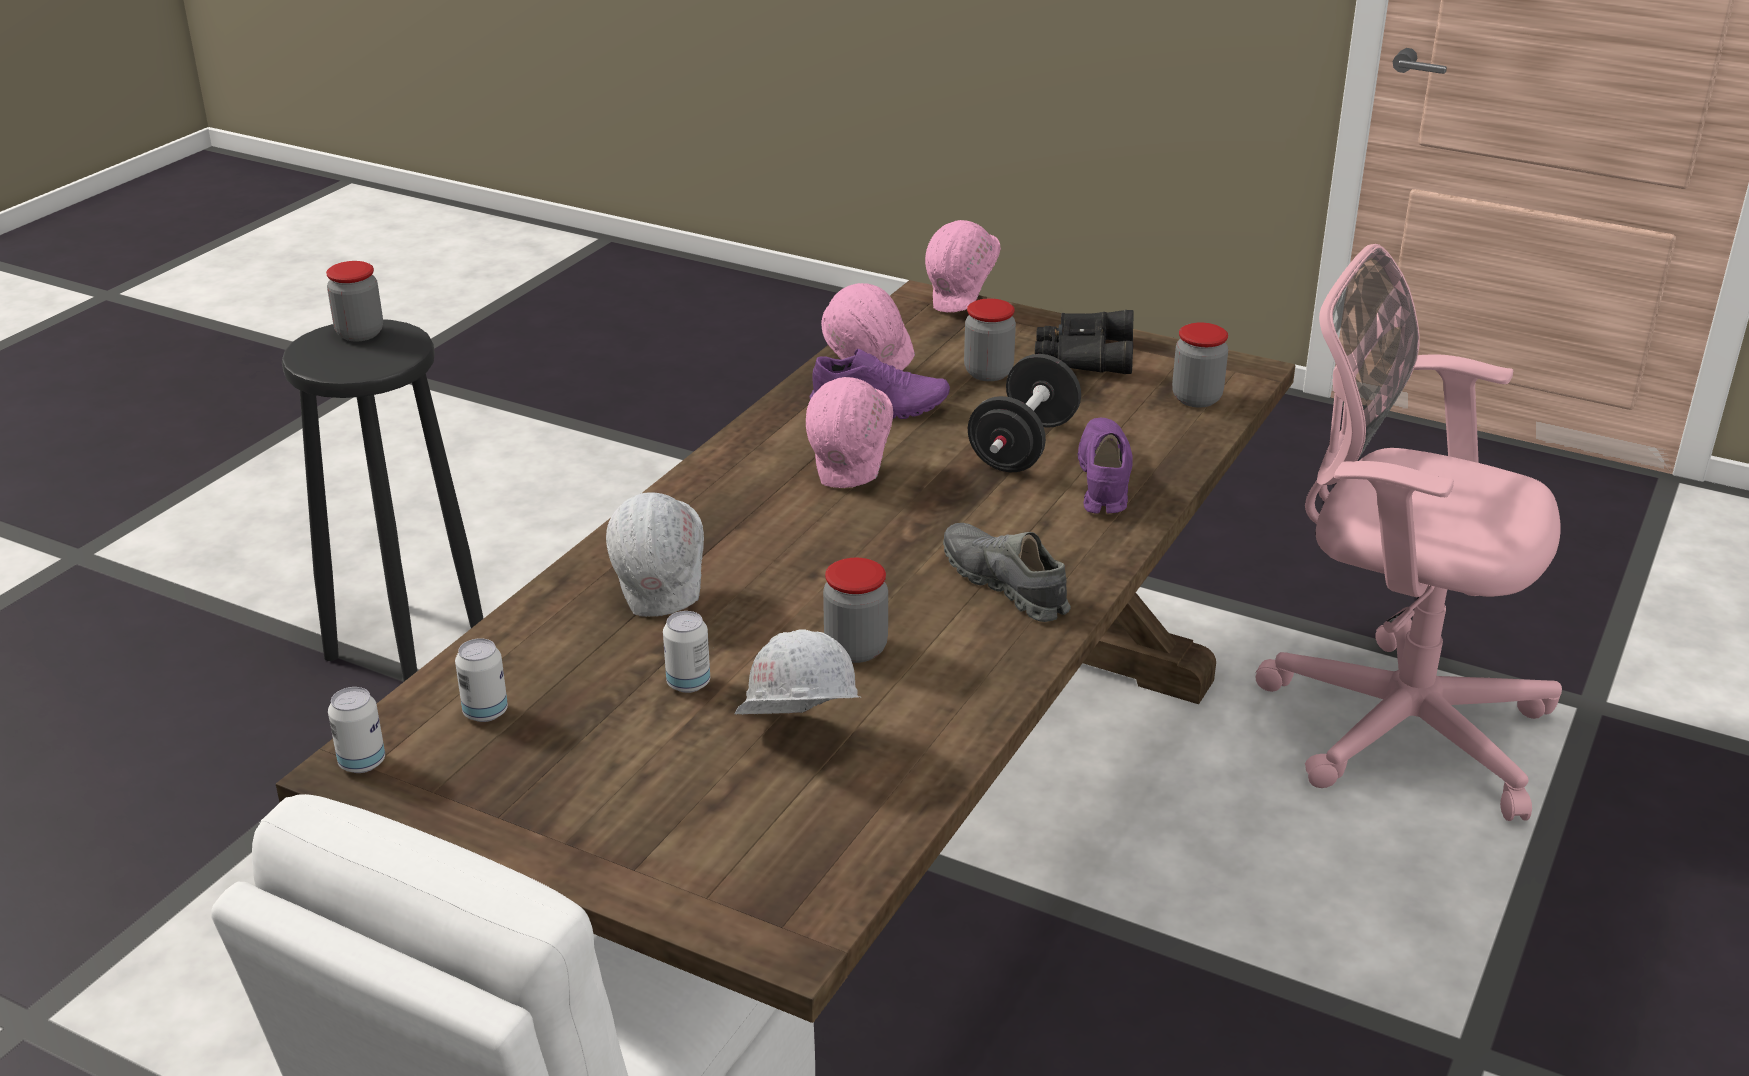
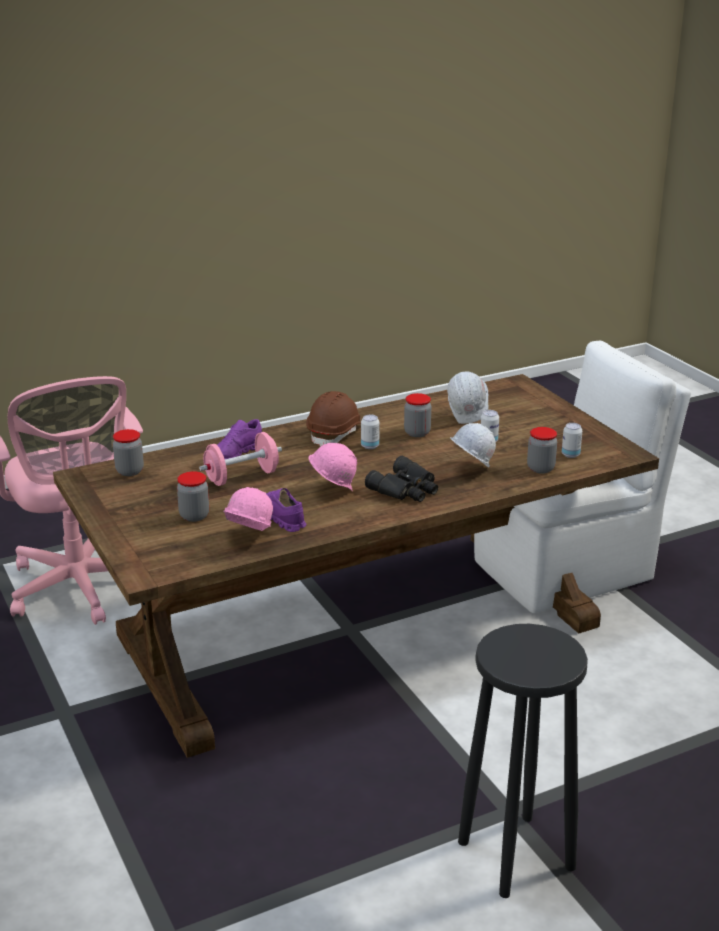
camera: 145 degrees left, 5 degrees down
jar [326,261,383,341] -> jar moved to [527,427,557,474]
can [328,687,385,773] -> can moved to [361,415,380,449]
pink hard hat [925,220,1001,313] -> none
grey shoe [943,523,1071,622] -> brown hard hat [306,391,361,447]
black dumbbell [968,354,1081,472] -> pink dumbbell [199,432,282,486]
black binoculars [1035,310,1134,374] -> black binoculars moved to [365,456,438,502]

